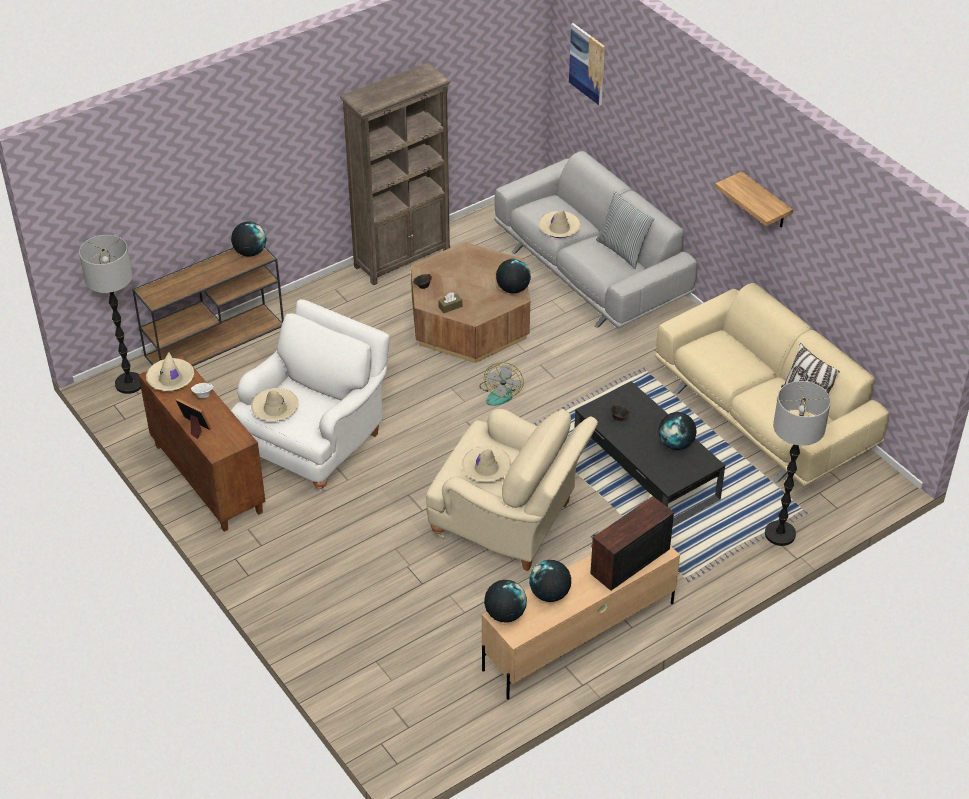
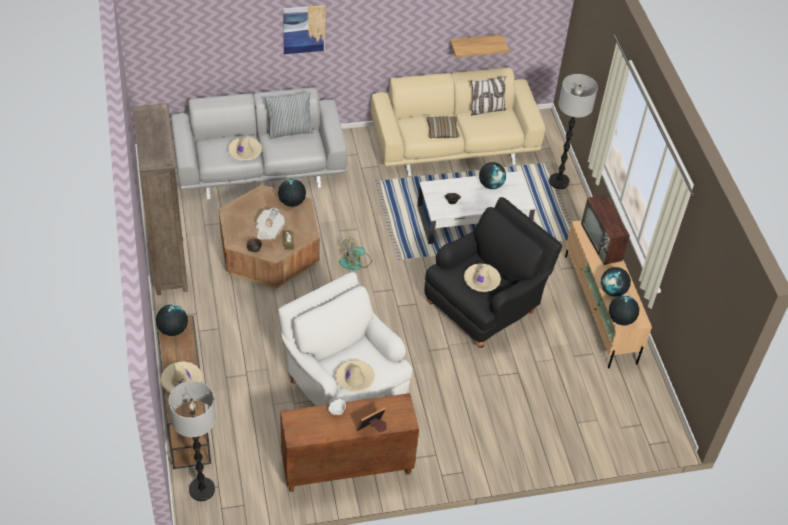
camera: 70 degrees left, 5 degrees up
beige hat [146,352,194,391] -> beige hat moved to [161,361,202,393]
beige armchair [426,409,598,571] -> black armchair [424,197,562,348]
fan [479,362,524,406] -> fan turned 120 degrees clockwise [339,237,372,271]
picture [569,23,605,106] -> picture moved to [283,5,326,54]
black coffee table [574,381,725,526] -> white coffee table [417,171,535,244]
shelf [715,171,793,228] -> shelf moved to [450,34,509,57]
none -> newspaper [256,208,285,240]
none -> pillow [426,116,460,138]

